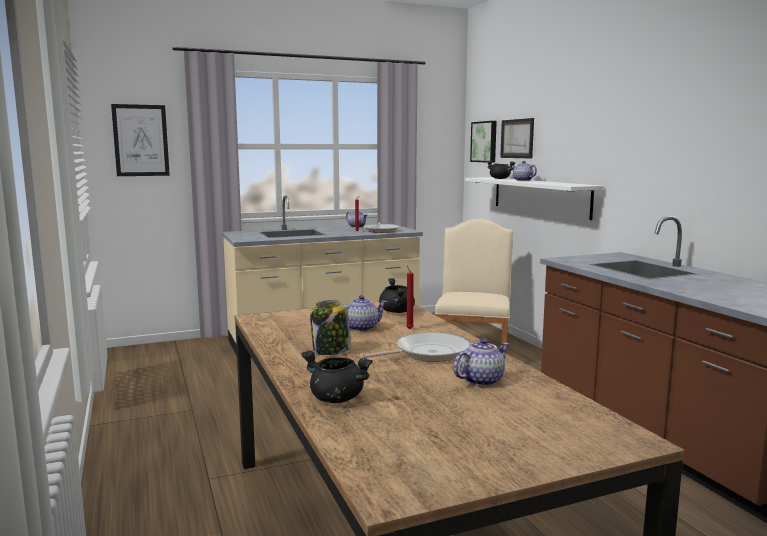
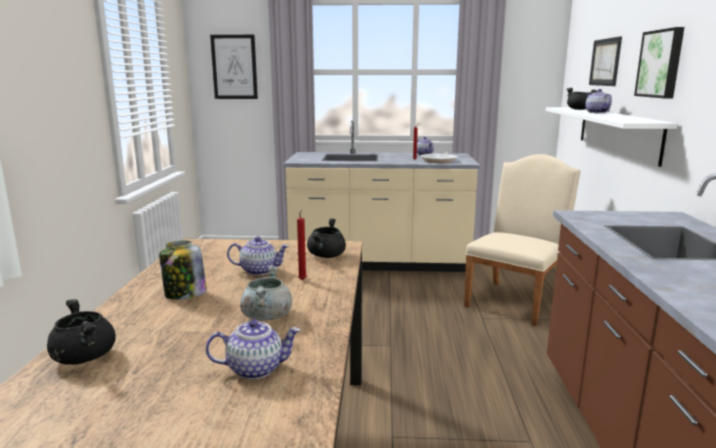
camera: 25 degrees right, 5 degrees up
frying pan [361,332,470,362] -> grey cooking pot [240,266,292,320]
picture [470,121,497,163] -> picture moved to [634,27,684,98]

